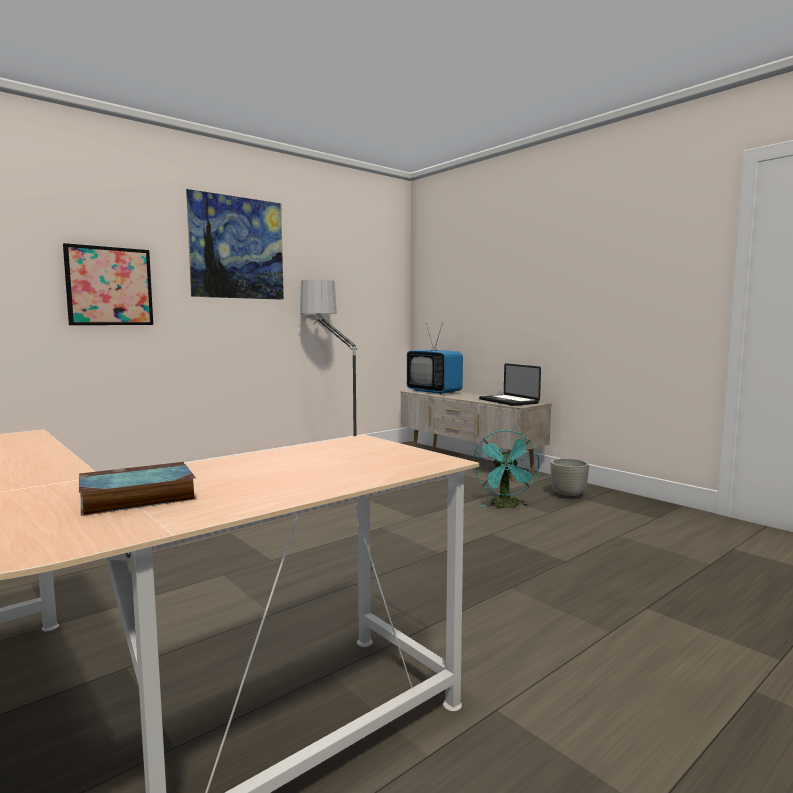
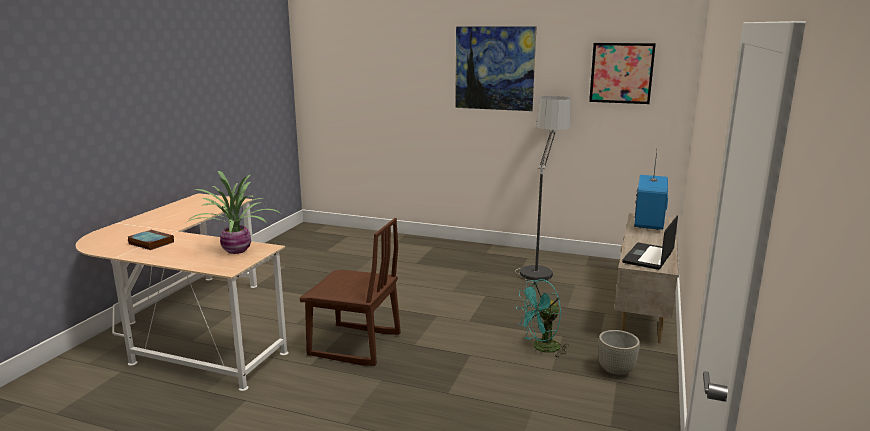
camera: 60 degrees right, 10 degrees up
picture [63,243,153,325] -> picture moved to [589,43,656,104]
none -> potted plant [186,171,281,254]
none -> brown chair [299,218,401,366]

